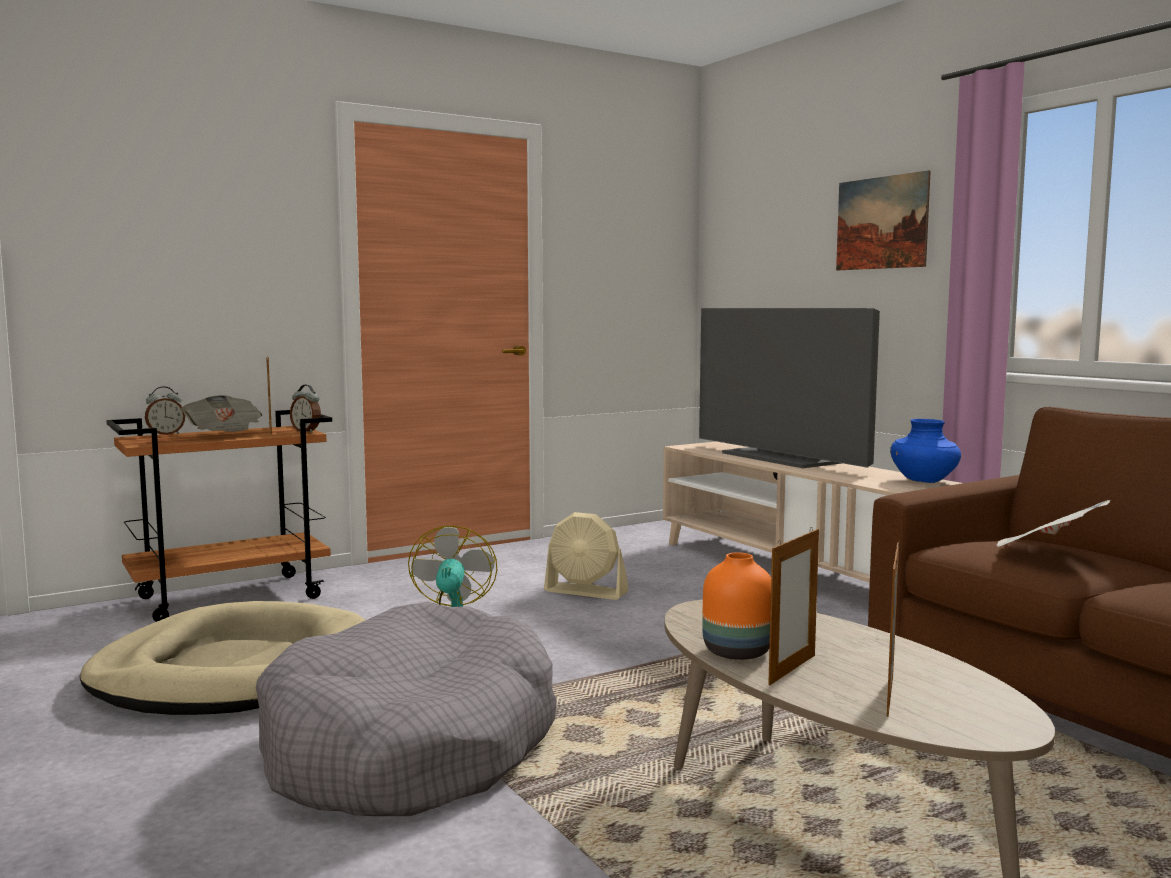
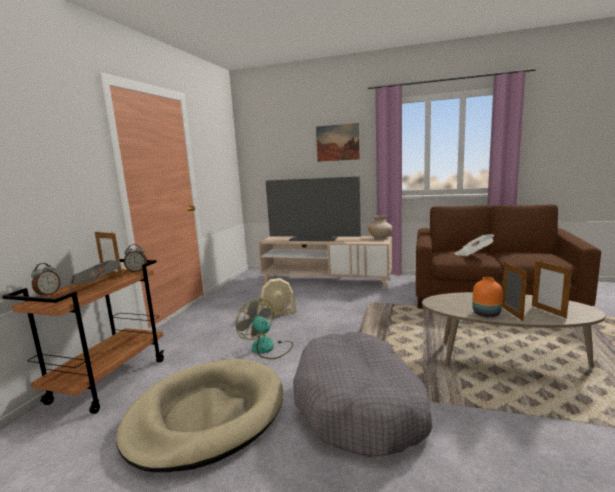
camera: 40 degrees left, 5 degrees up
blue vase [890,419,961,483] -> beige vase [368,215,392,239]

